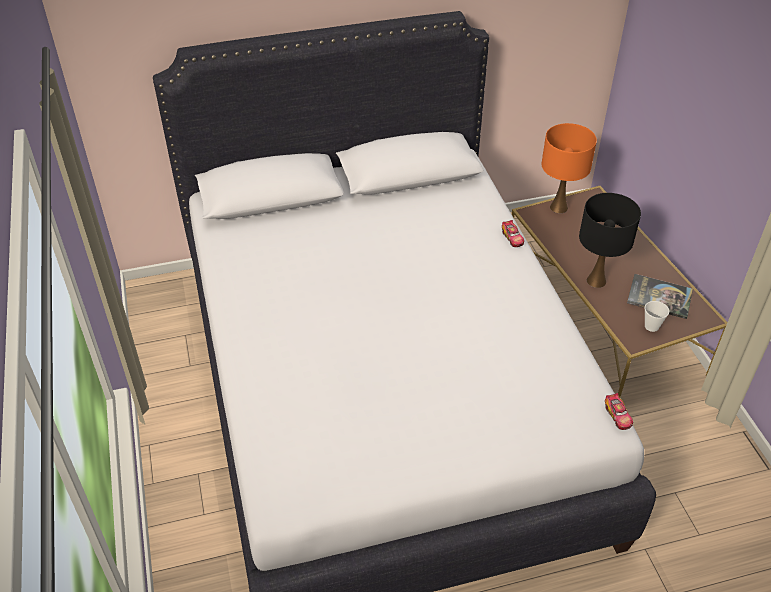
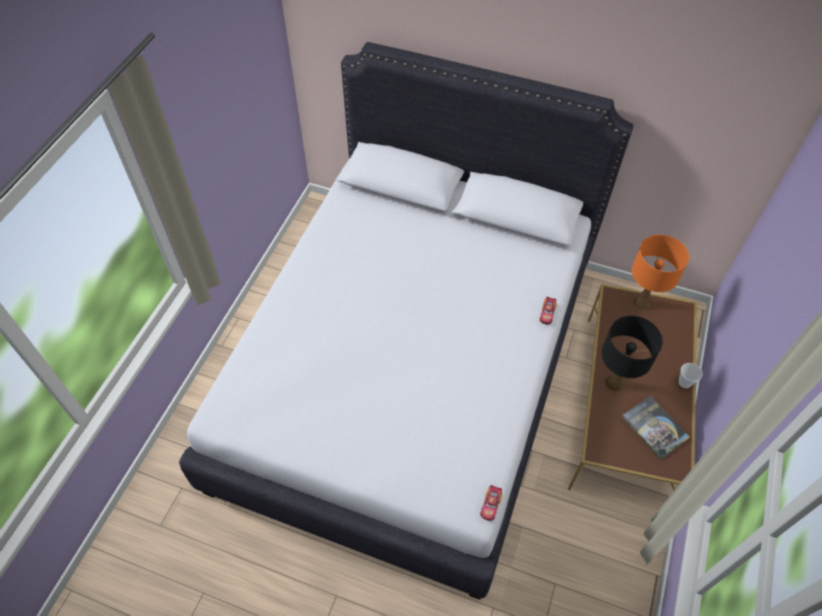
camera: 35 degrees right, 10 degrees up
cup [645,301,669,332] -> cup moved to [679,363,703,388]

